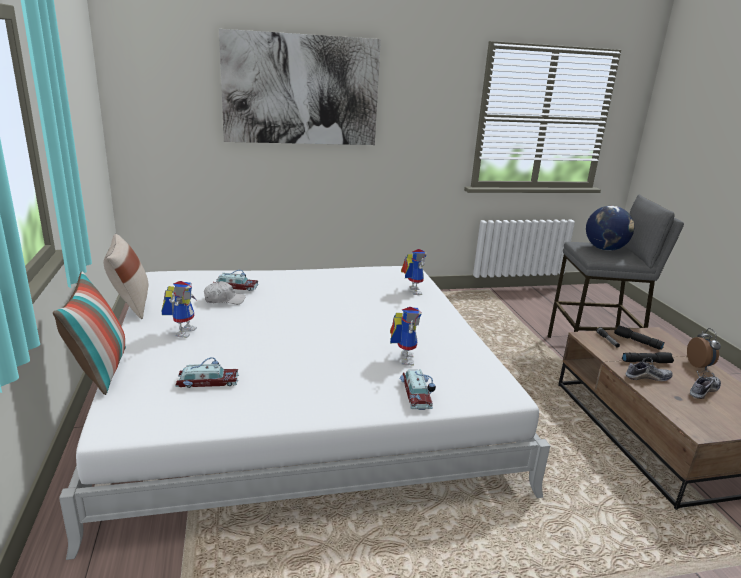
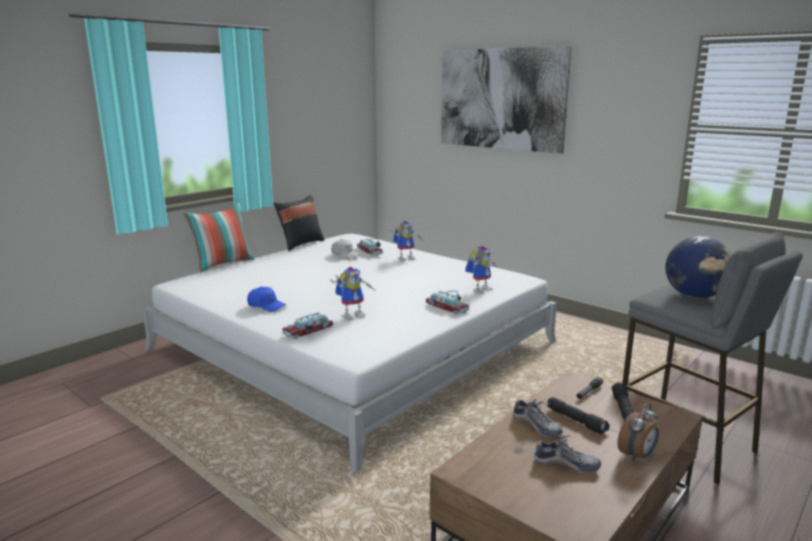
camera: 55 degrees right, 5 degrees down
beige pillow [103,234,149,319] -> black pillow [273,195,324,251]
toy robot [162,281,197,338] -> toy robot moved to [390,221,424,261]
toy car [175,357,239,388] -> toy car moved to [425,290,470,314]
none -> blue cap [247,287,286,312]

